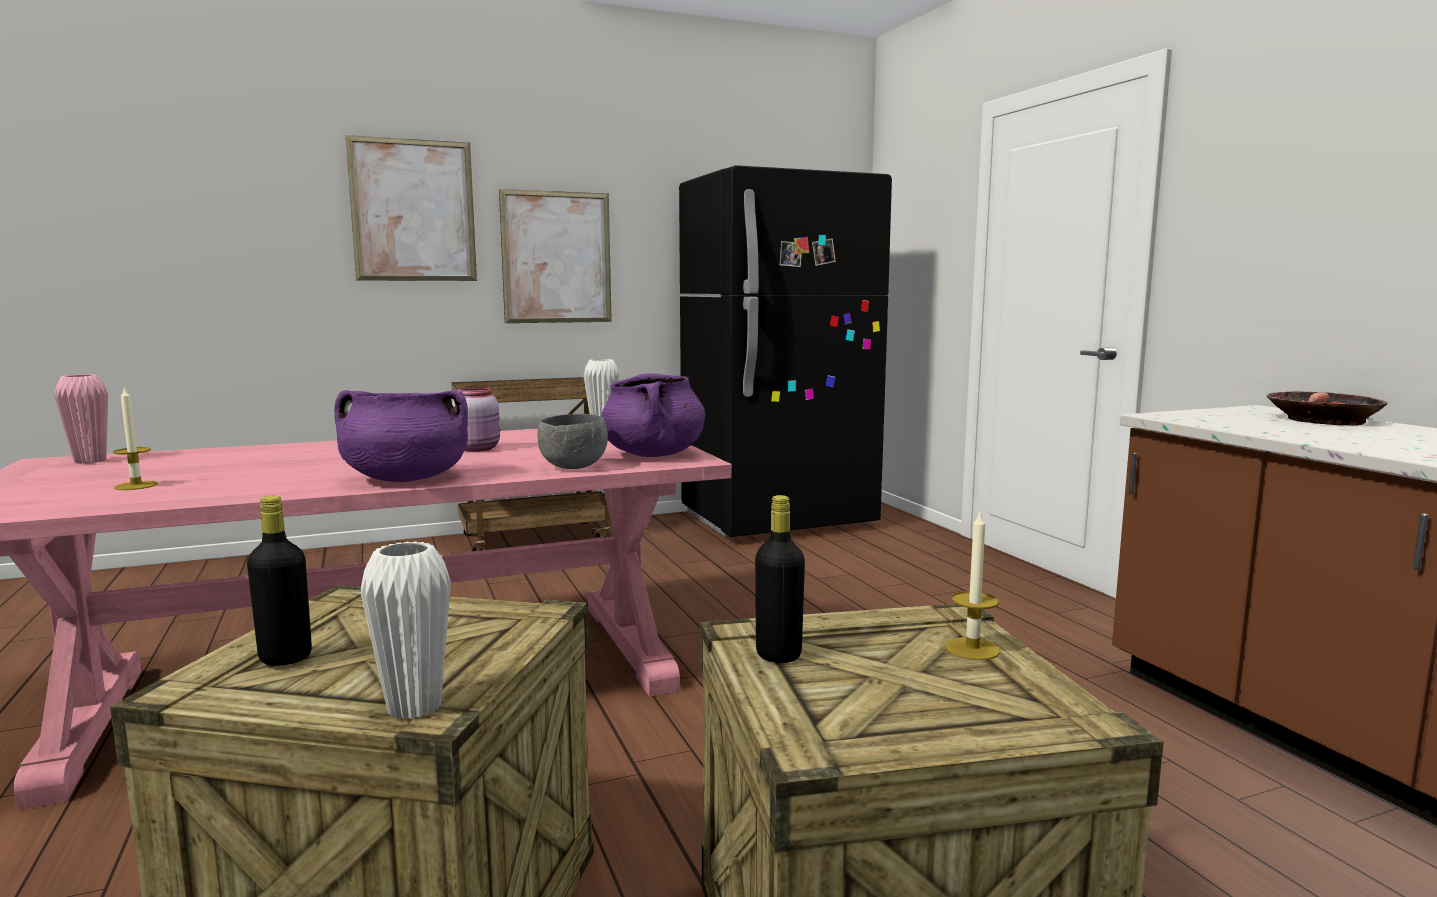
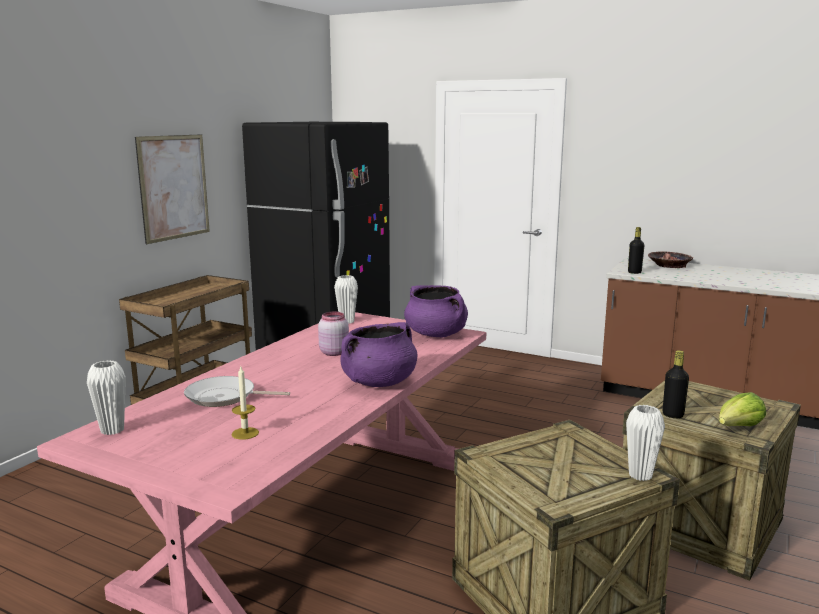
camera: 40 degrees left, 5 degrees up
pink vase [55,374,108,464] -> white vase [87,360,126,435]
black bottle [247,496,312,666] -> black bottle moved to [628,227,645,274]
picture [346,135,477,281] -> none
grey bowl [537,414,608,469] -> none
candle [945,512,1000,660] -> none
none -> frying pan [184,376,290,407]
none -> lettuce [719,392,766,426]

